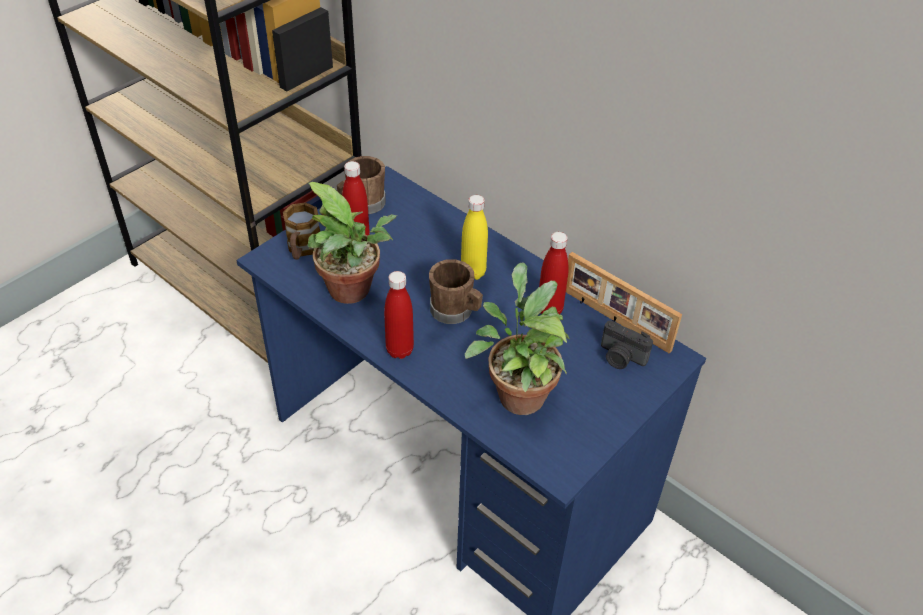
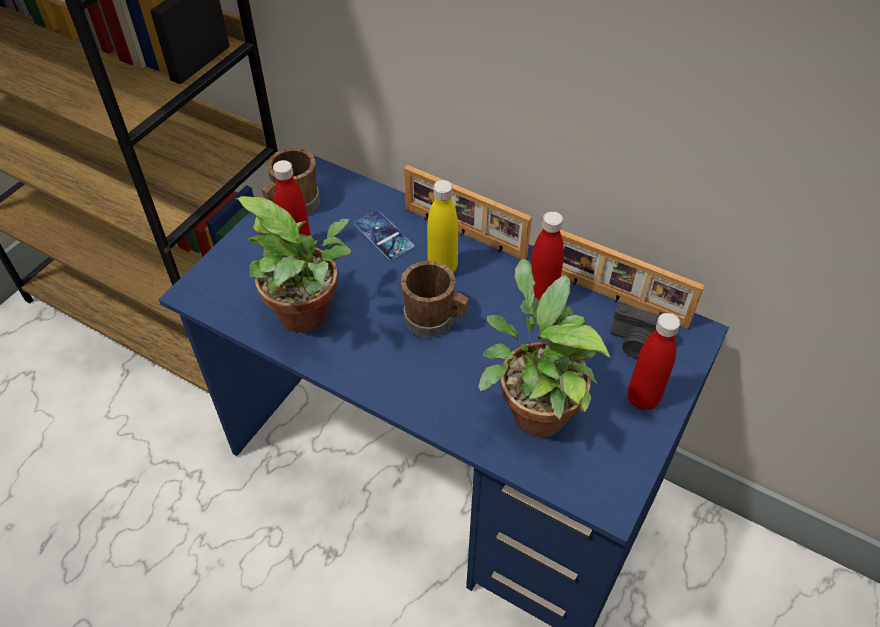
camera: 10 degrees left, 5 degrees up
mug [283,202,320,260] -> none
red bottle [384,271,414,359] -> red bottle moved to [627,313,680,410]
none -> phone [354,210,415,261]
none -> picture frame [404,165,532,260]

